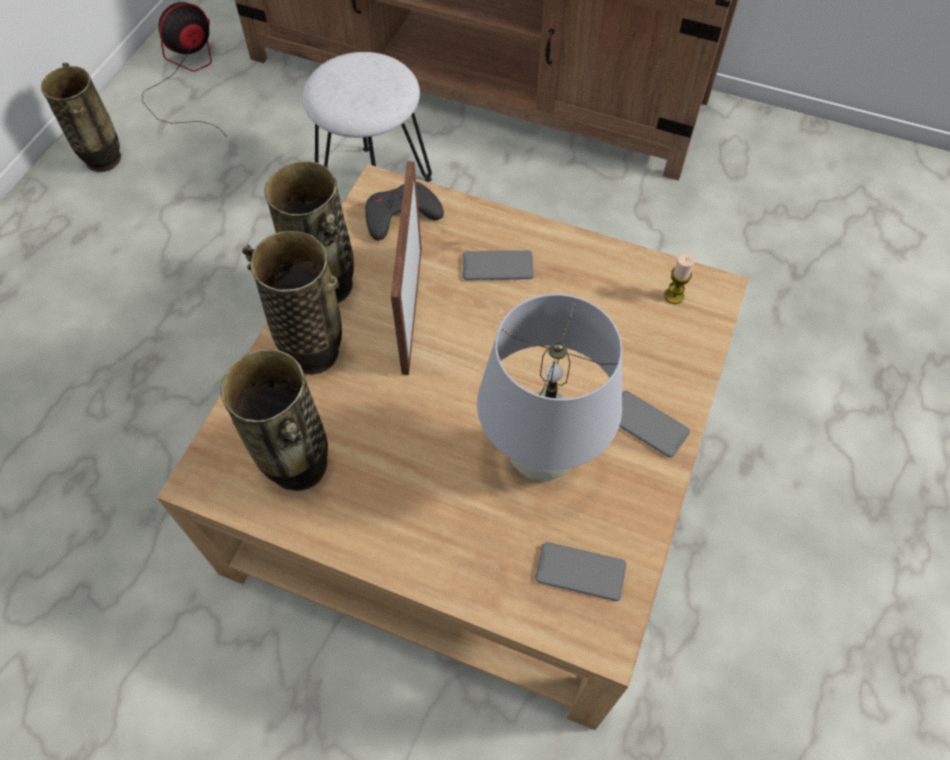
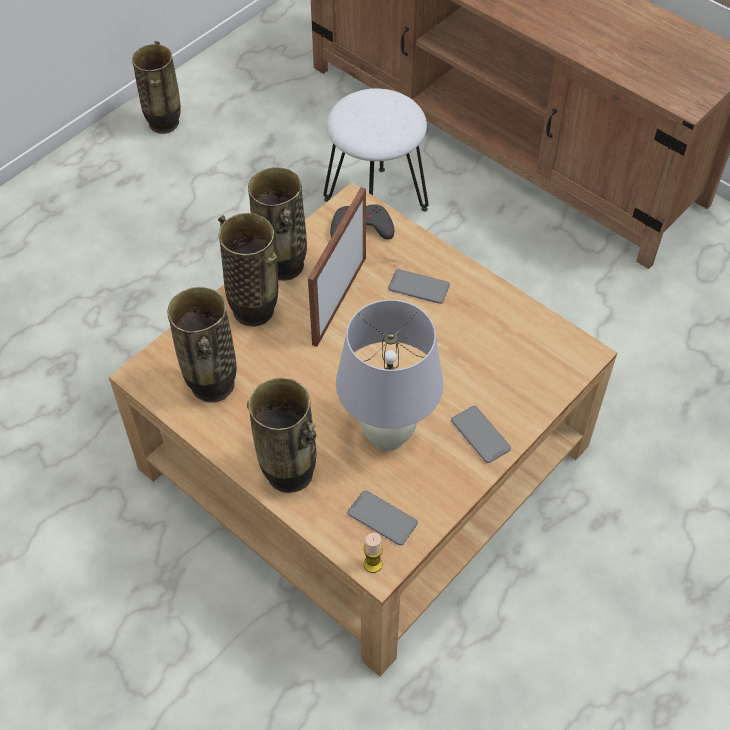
camera: 20 degrees right, 5 degrees down
fan [142,2,227,137] -> none
candle [664,254,695,304] -> candle moved to [363,533,383,573]
none -> vase [247,378,316,493]

